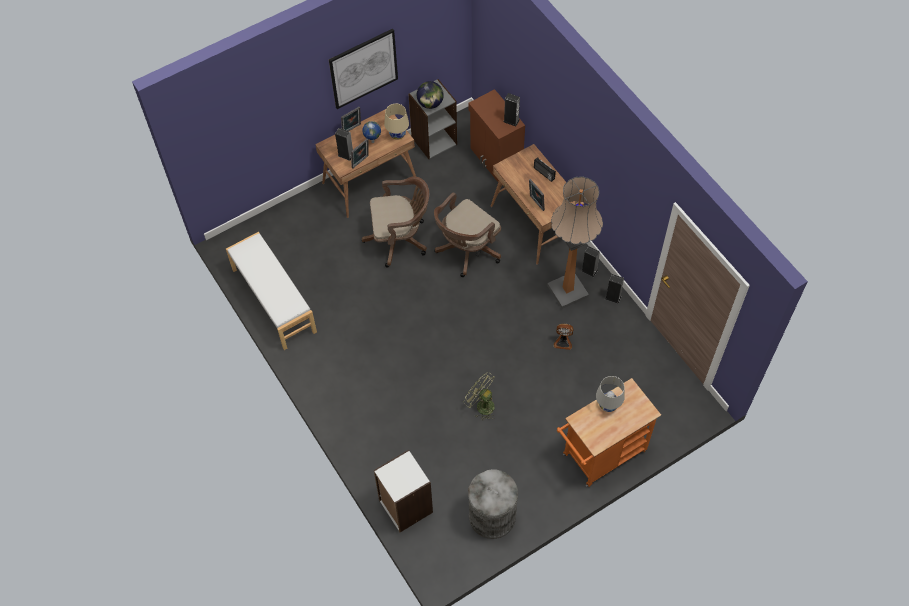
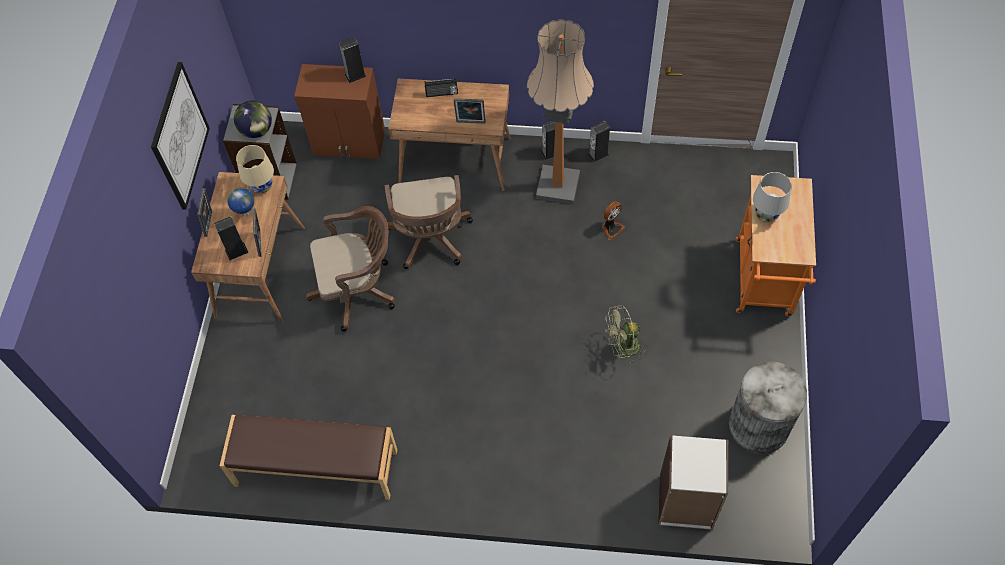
camera: 50 degrees left, 0 degrees up
white bench [226,232,317,350] -> brown bench [220,415,397,500]
brown office chair [362,176,429,268] -> brown office chair turned 45 degrees clockwise [306,206,395,332]

